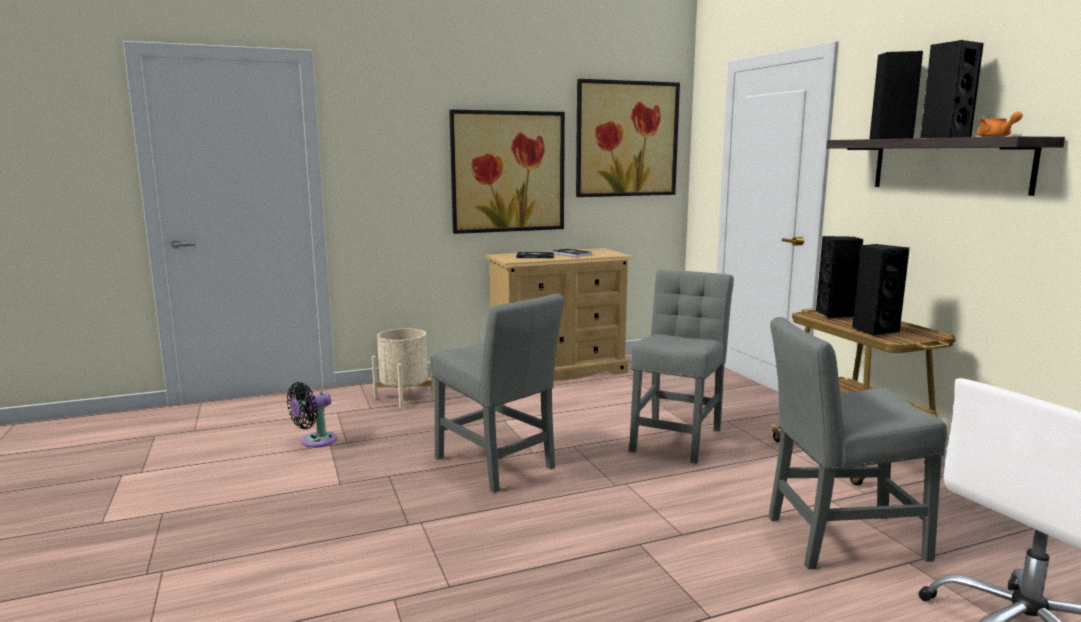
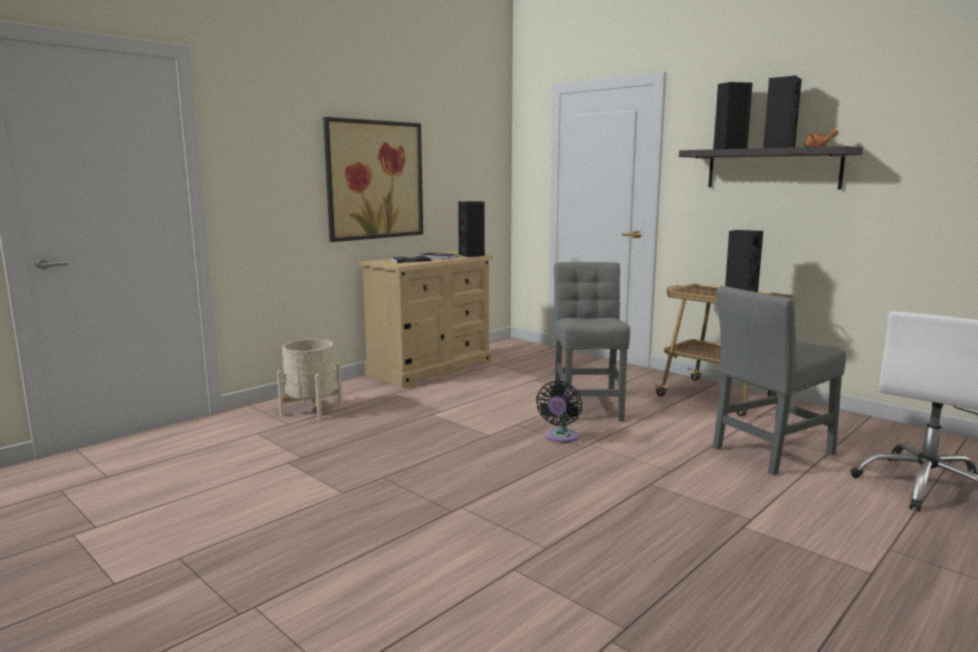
camera: 25 degrees left, 0 degrees up
black fan [287,382,337,448] -> black fan moved to [536,381,582,443]
grey chair [432,294,564,493] -> none
picture [576,79,680,197] -> none
black speaker [816,236,863,318] -> black speaker moved to [458,201,485,257]

